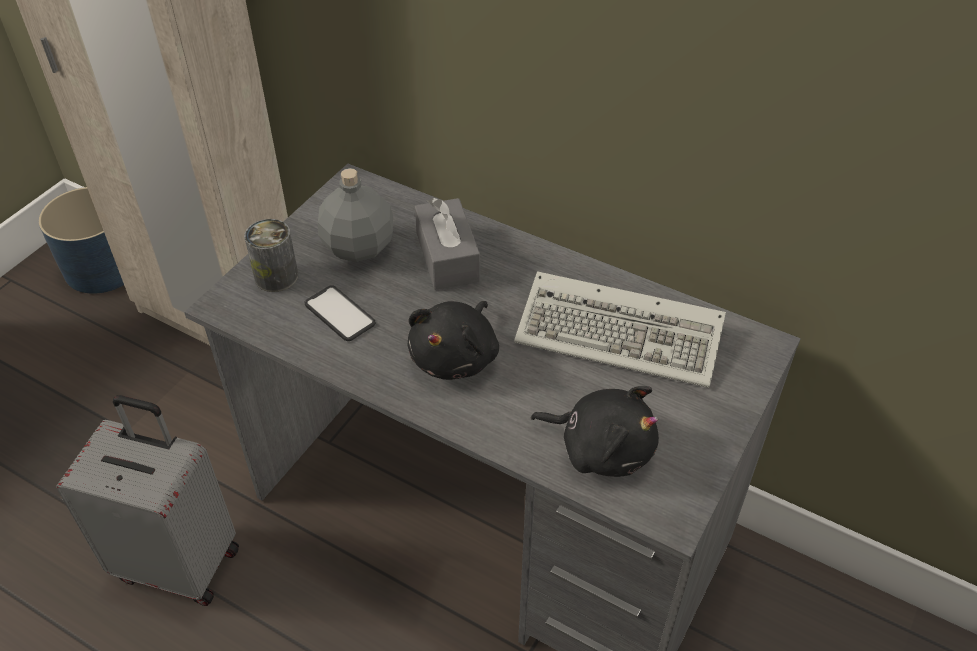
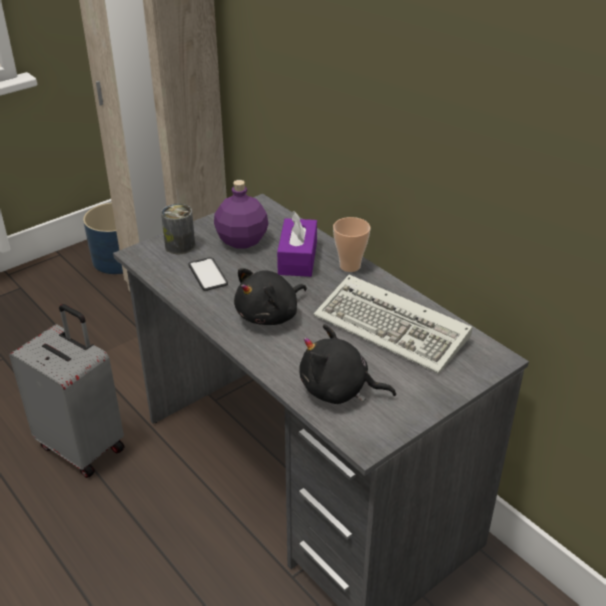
camera: 20 degrees right, 10 degrees down
grey bottle [318,168,393,262] -> purple bottle [214,180,268,249]
grey tissue box [415,198,480,290] -> purple tissue box [277,211,317,277]
black plush toy [531,386,659,477] -> black plush toy turned 150 degrees clockwise [299,324,396,404]
none -> cup [333,217,370,272]

